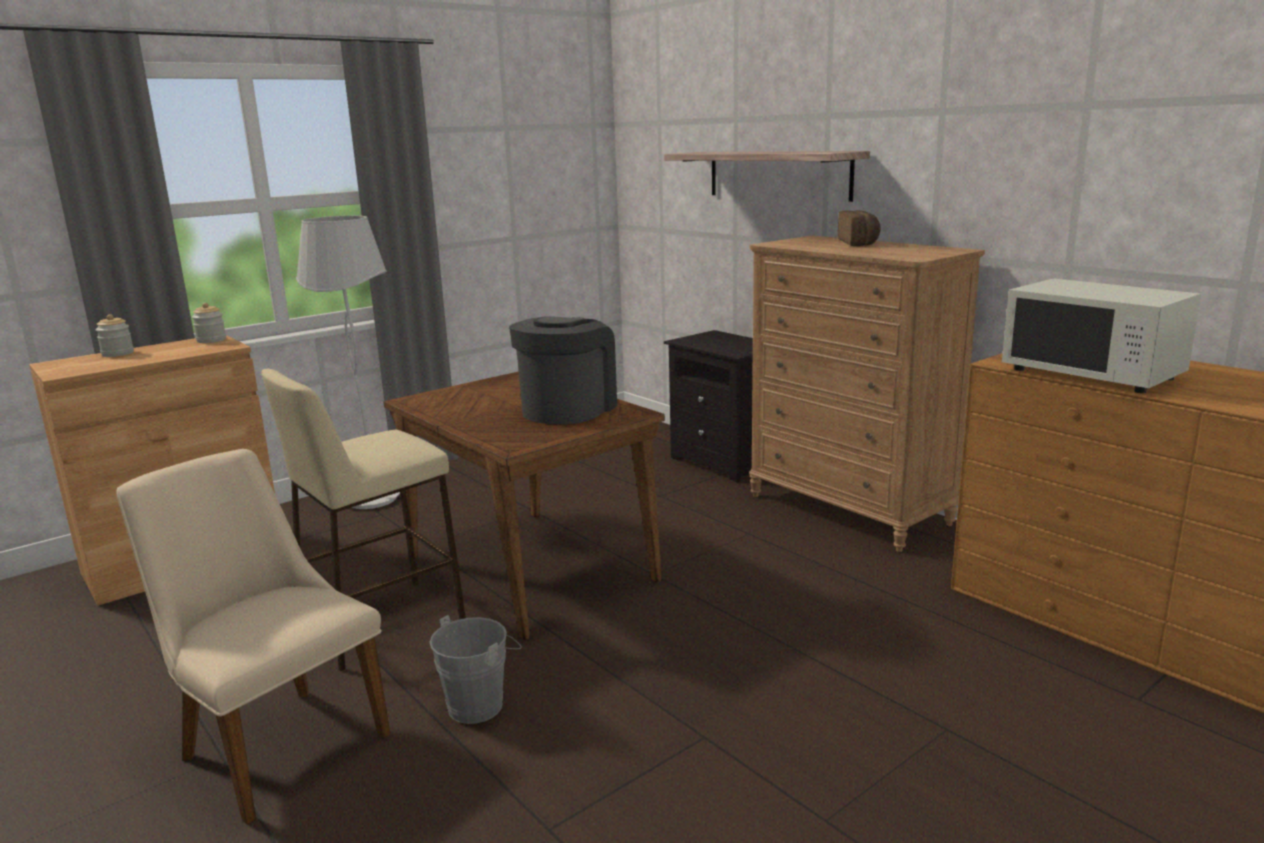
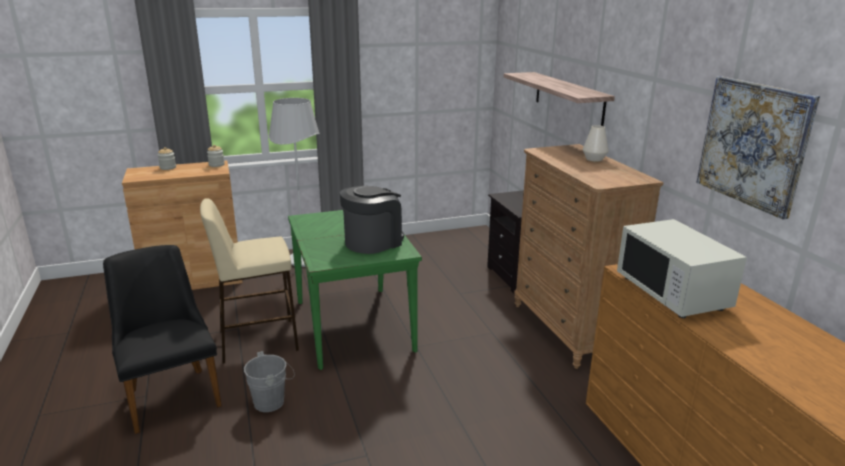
camera: 20 degrees right, 5 degrees up
beige chair [116,449,390,825] -> black chair [103,245,222,434]
brown dining table [383,371,665,640] -> green dining table [288,210,422,370]
bread [838,210,881,246] -> white vase [583,125,609,162]
none -> picture [696,76,820,220]

